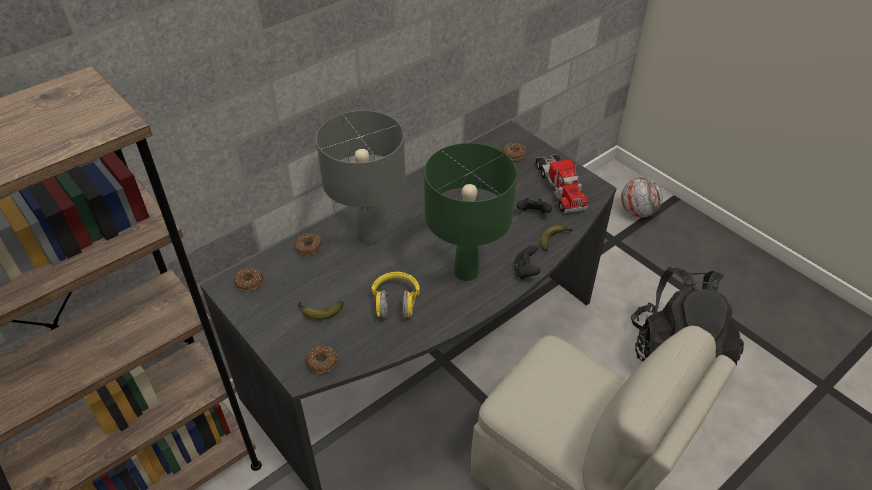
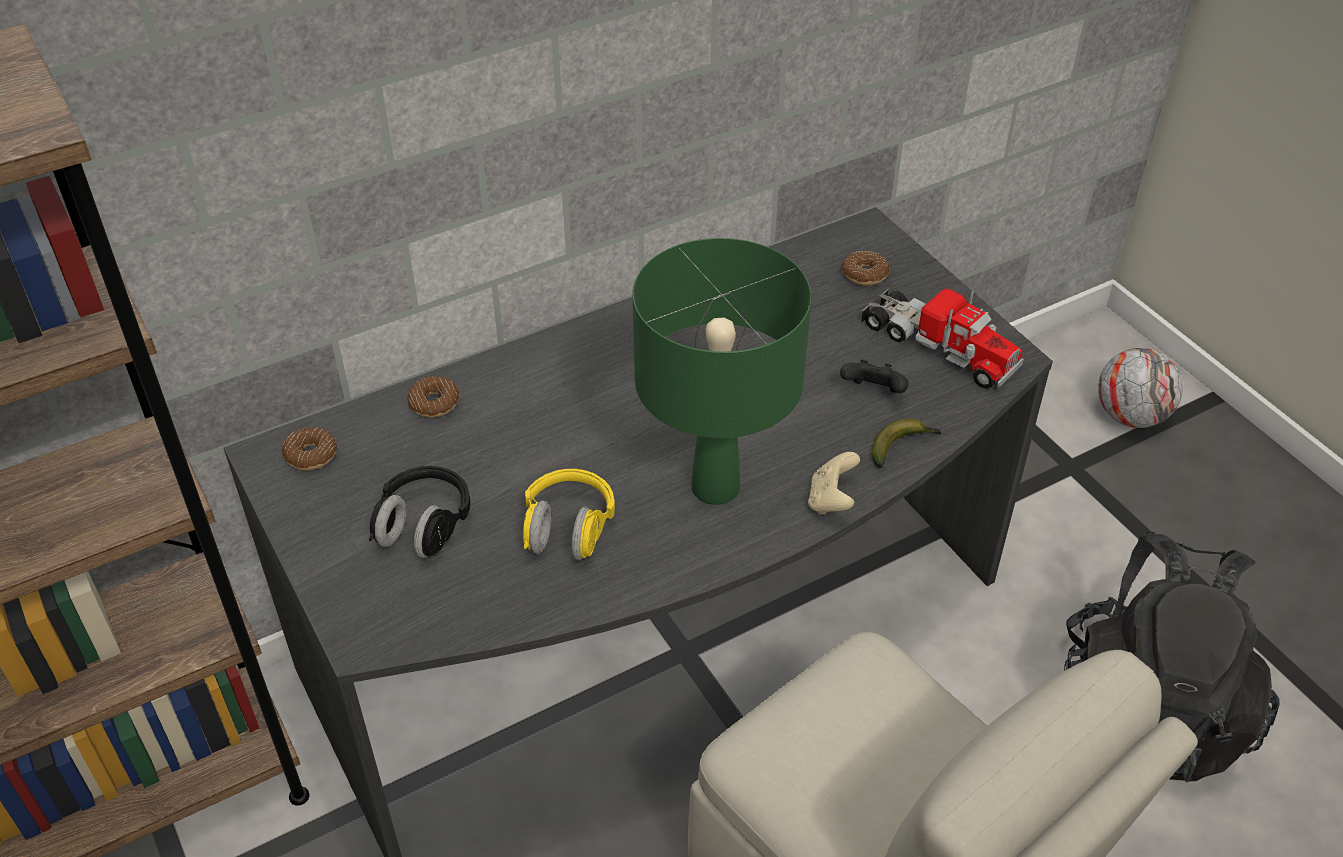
camera: 10 degrees right, 0 degrees up
banana [298,301,344,320] -> black headphones [368,466,471,558]
donut [306,346,337,373] -> none
grey table lamp [316,110,406,244] -> none
black game controller [514,245,541,279] -> beige game controller [808,452,860,515]
toy truck [536,154,588,213] -> toy truck turned 45 degrees counterclockwise [861,288,1024,389]

